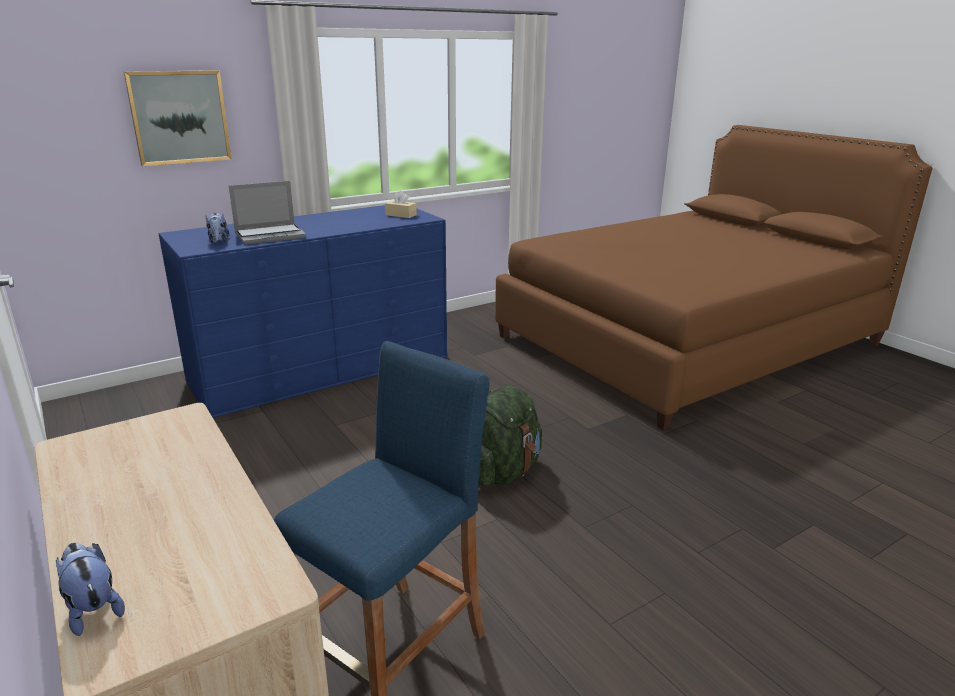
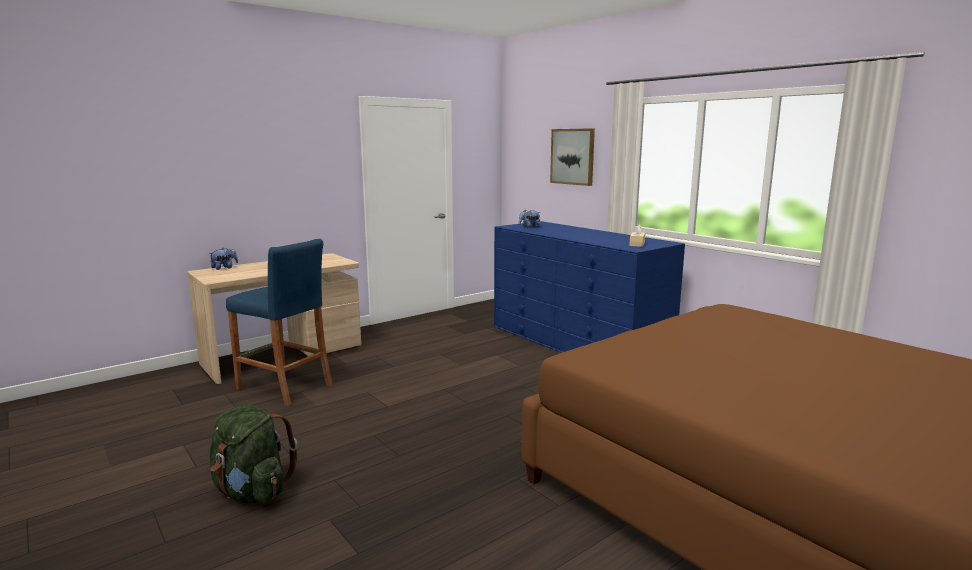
camera: 85 degrees right, 10 degrees down
laptop [229,181,306,245] -> none
green backpack [479,386,542,487] -> green backpack moved to [210,404,298,503]

